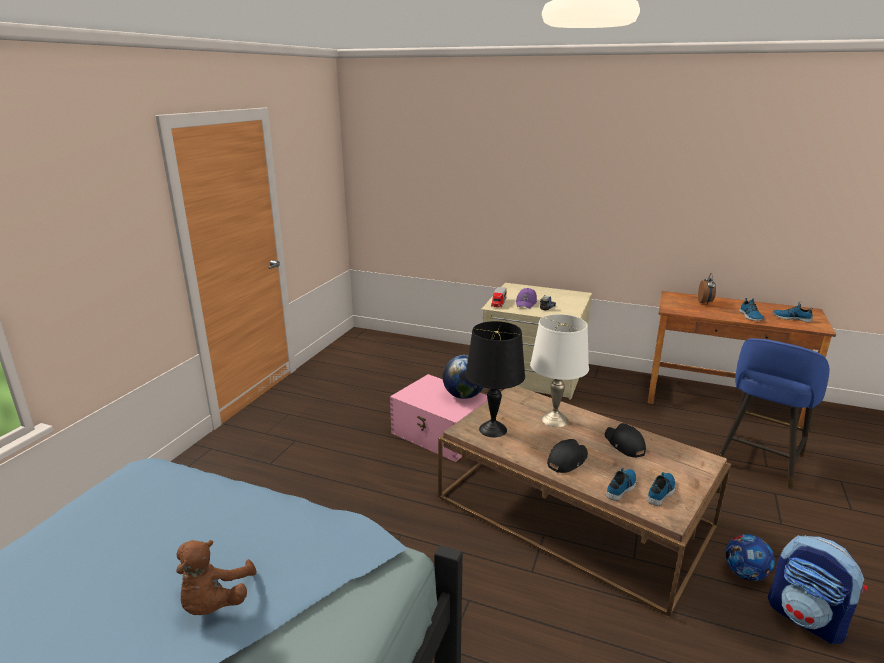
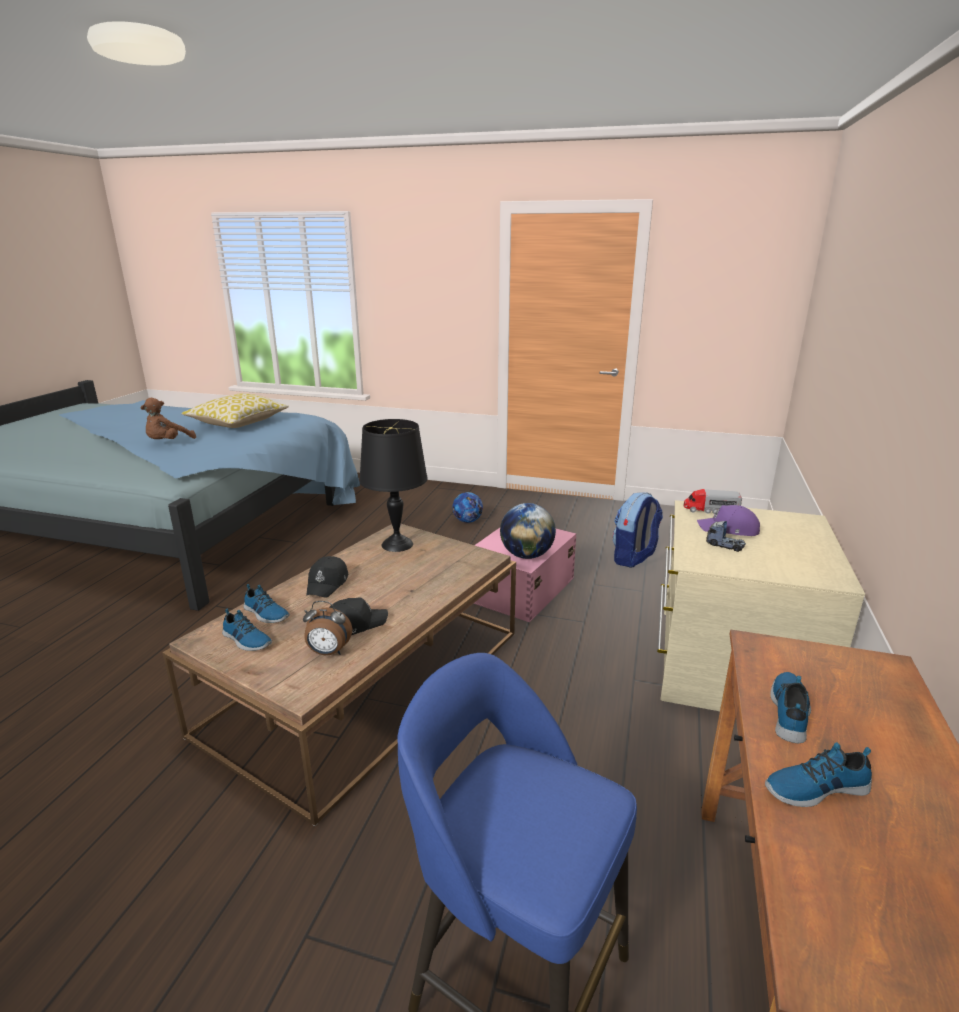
camera: 85 degrees right, 0 degrees up
brown plush toy [176,540,257,615] -> brown plush toy turned 60 degrees counterclockwise [141,398,196,439]
white table lamp [530,314,589,427] -> none
black cap [547,439,588,473] -> black cap turned 60 degrees clockwise [306,556,348,598]
alarm clock [698,273,716,305] -> alarm clock moved to [303,601,352,655]
football [726,534,775,581] -> football moved to [452,492,483,523]
backpack [768,535,867,644] -> backpack moved to [613,492,663,567]
shoe [773,302,813,322] -> shoe moved to [770,672,811,743]
none -> pillow [181,393,289,428]

